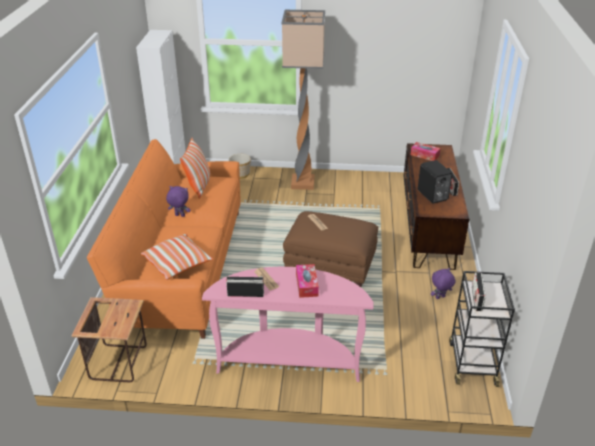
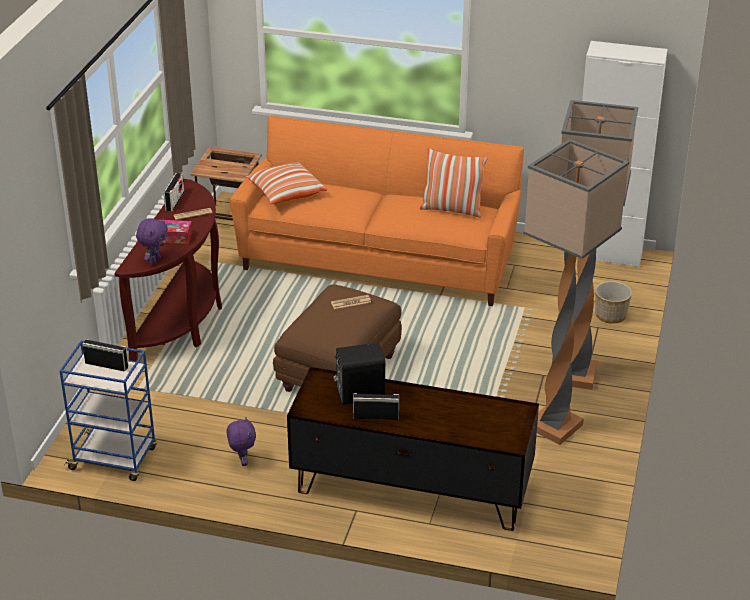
camera: 100 degrees right, 0 degrees up
purple plush toy [166,186,190,217] -> purple plush toy moved to [136,218,168,264]
pink console table [202,267,374,382] -> brown console table [114,179,222,361]
tissue box [411,142,440,161] -> none
black cart [449,271,515,387] -> blue cart [60,340,157,481]
none -> floor lamp [523,139,629,445]

